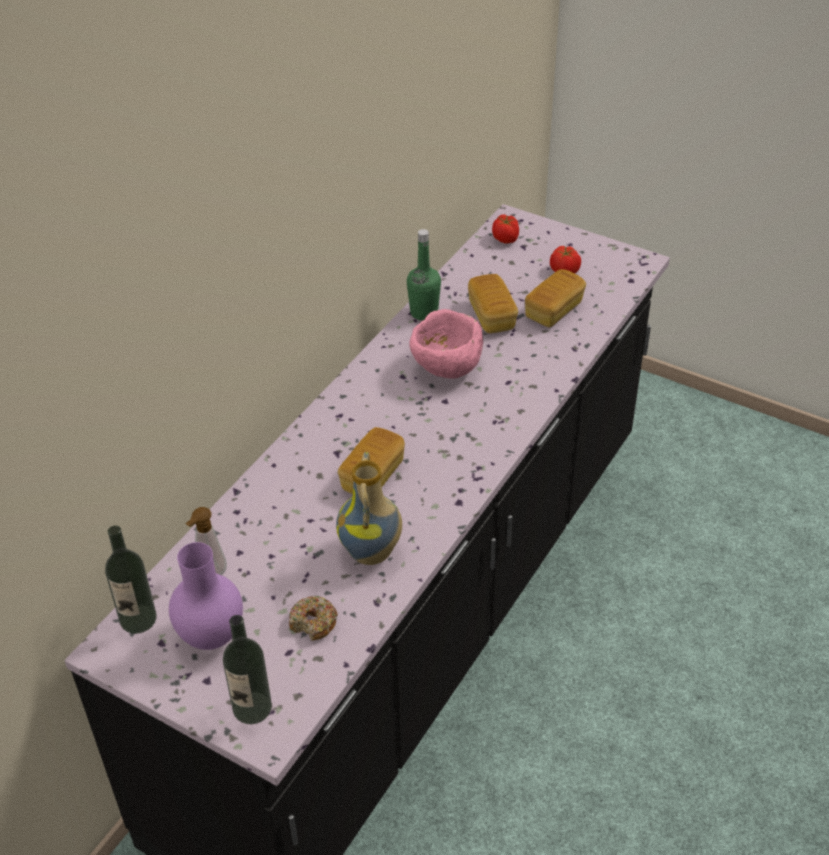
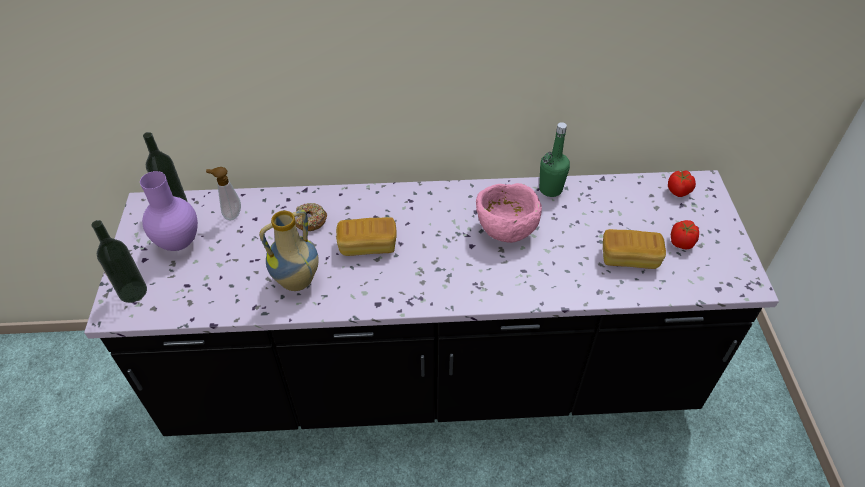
camera: 55 degrees right, 5 degrees up
donut [289,596,338,641] -> donut moved to [295,203,327,231]
bread [468,274,518,333] -> none

